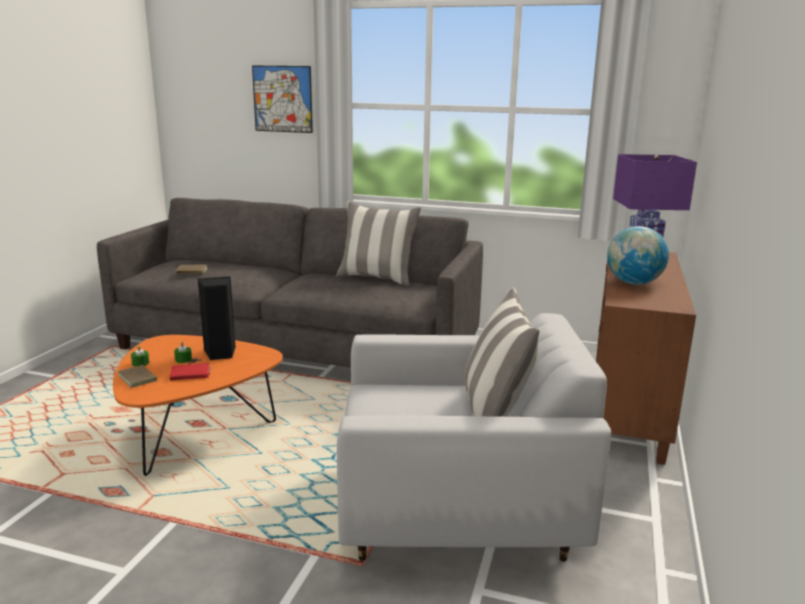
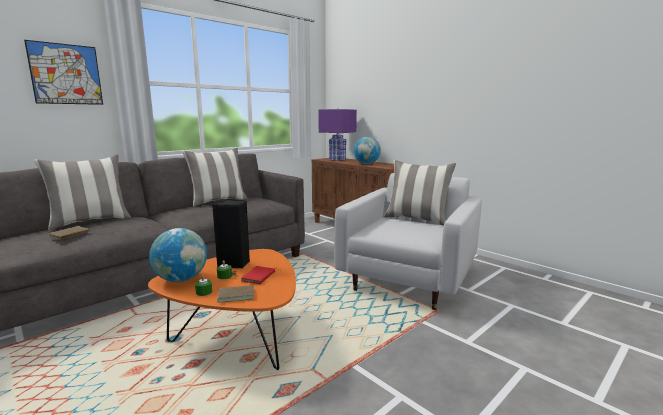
camera: 60 degrees left, 5 degrees down
none -> pillow [34,154,131,230]
none -> globe [149,228,207,282]

